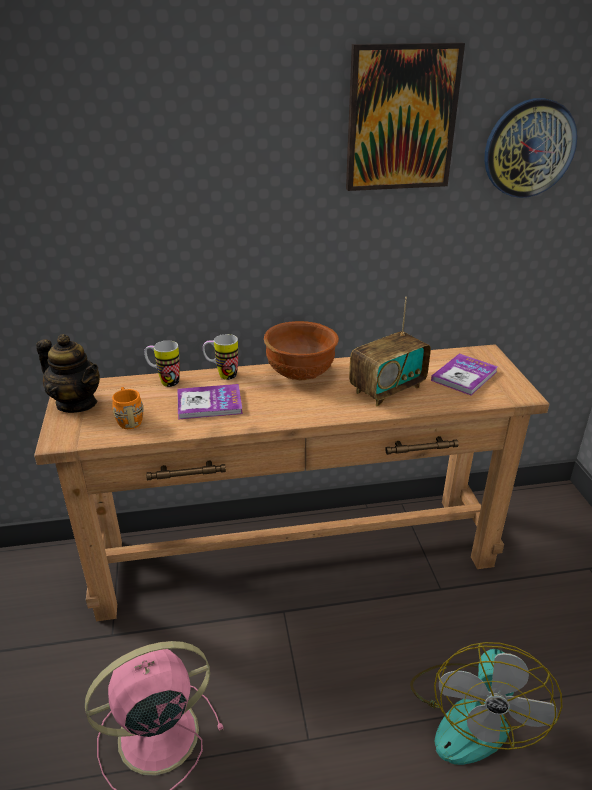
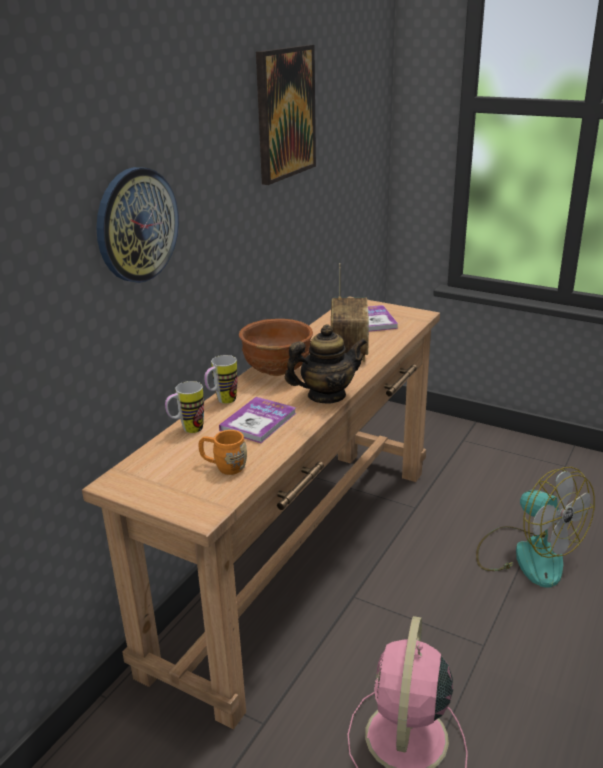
camera: 50 degrees left, 5 degrees down
teapot [36,334,100,413] -> teapot moved to [285,324,367,404]
wall clock [484,98,577,198] -> wall clock moved to [96,167,179,283]

